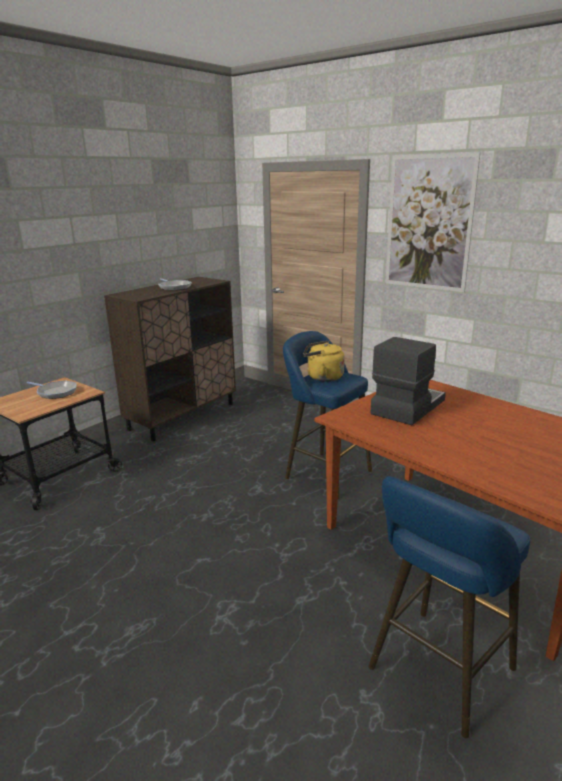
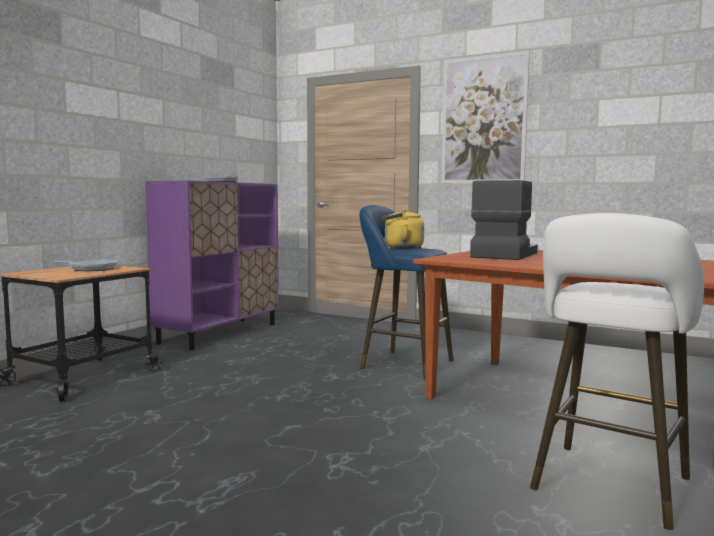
camera: 10 degrees left, 15 degrees down
brown cabinet [104,277,236,441] -> purple cabinet [145,180,279,350]
blue stool [368,476,530,738] -> white stool [530,213,704,530]

